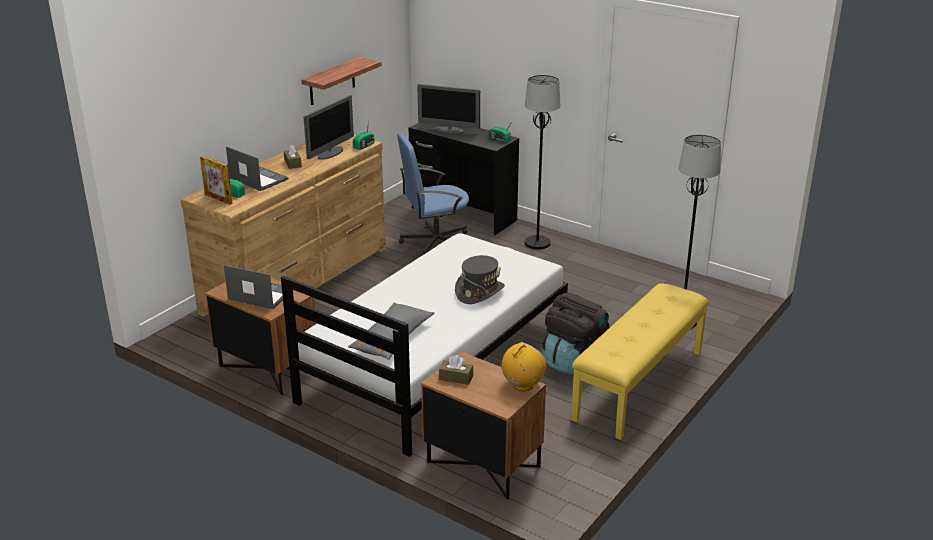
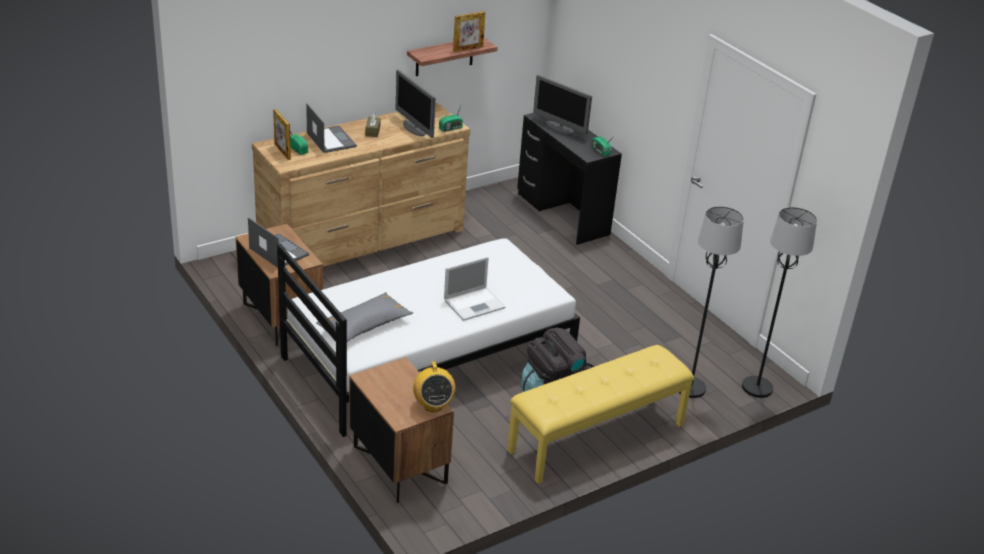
camera: 20 degrees right, 5 degrees up
monitor [303,95,354,160] -> monitor turned 90 degrees clockwise [395,70,436,138]
blue office chair [397,133,469,255] -> none
brown tissue box [439,355,473,385] -> none
grey hat [455,255,505,304] -> laptop [444,257,505,321]
radio [502,342,546,391] -> radio turned 105 degrees clockwise [413,361,456,412]
black floor lamp [525,75,560,249] -> black floor lamp moved to [742,207,817,398]
none -> picture frame [453,11,486,52]

